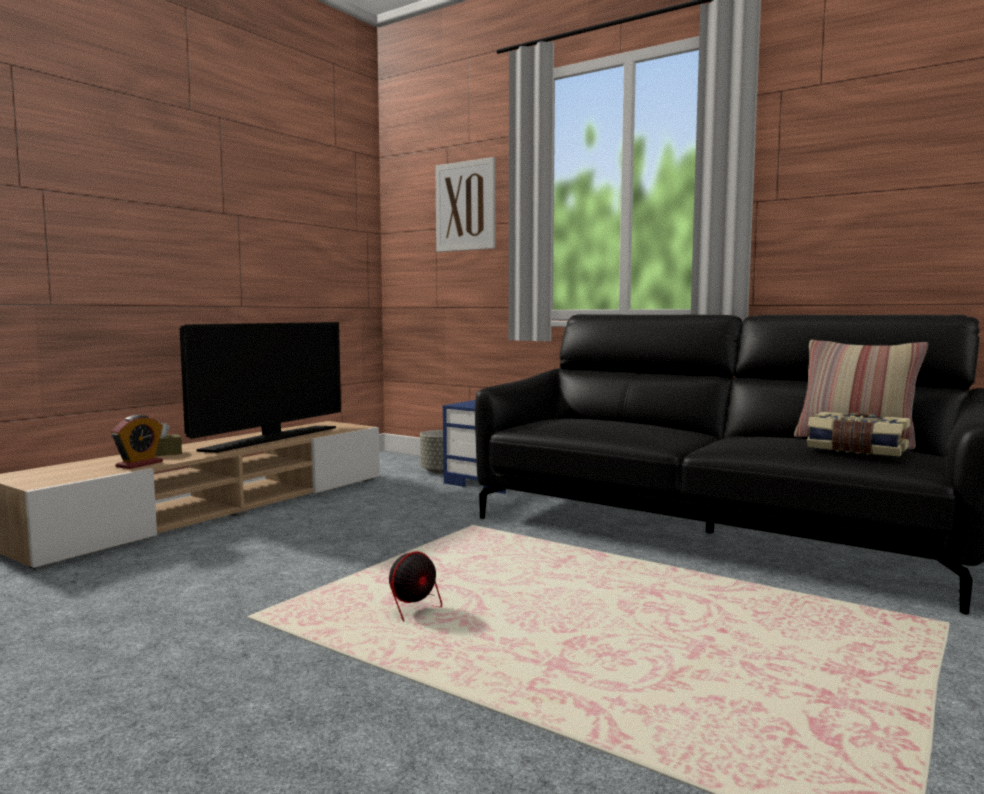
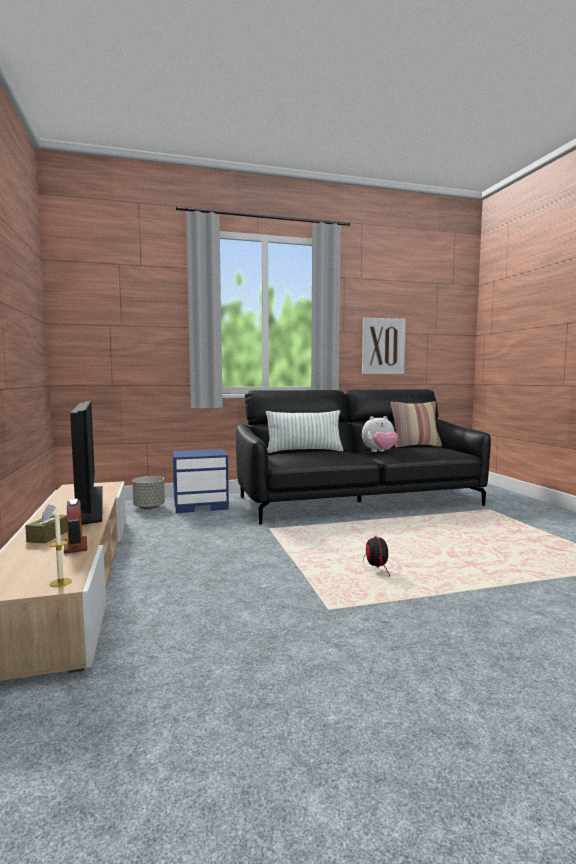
camera: 50 degrees left, 0 degrees up
picture [436,157,495,252] -> picture moved to [362,317,406,374]
book [807,412,910,456] -> none
none -> candle [49,509,72,587]
none -> pillow [266,410,343,453]
none -> plush toy [362,416,398,452]

